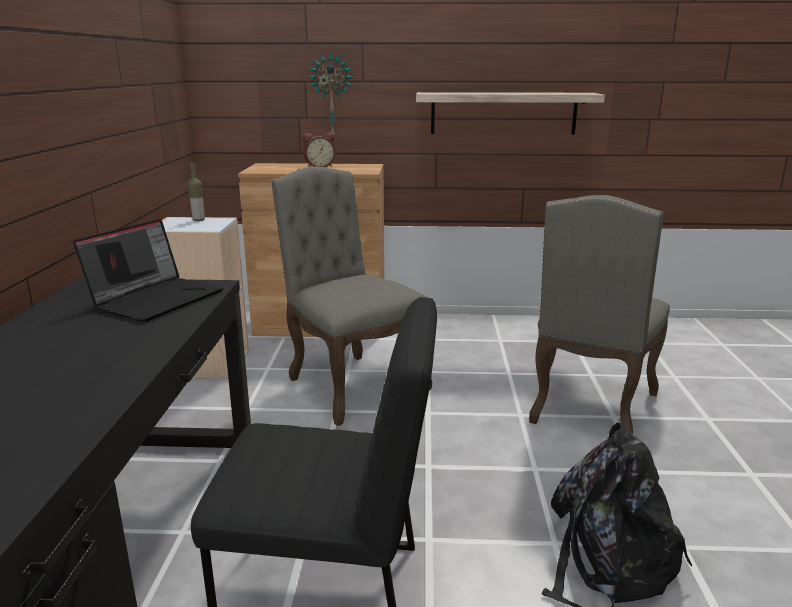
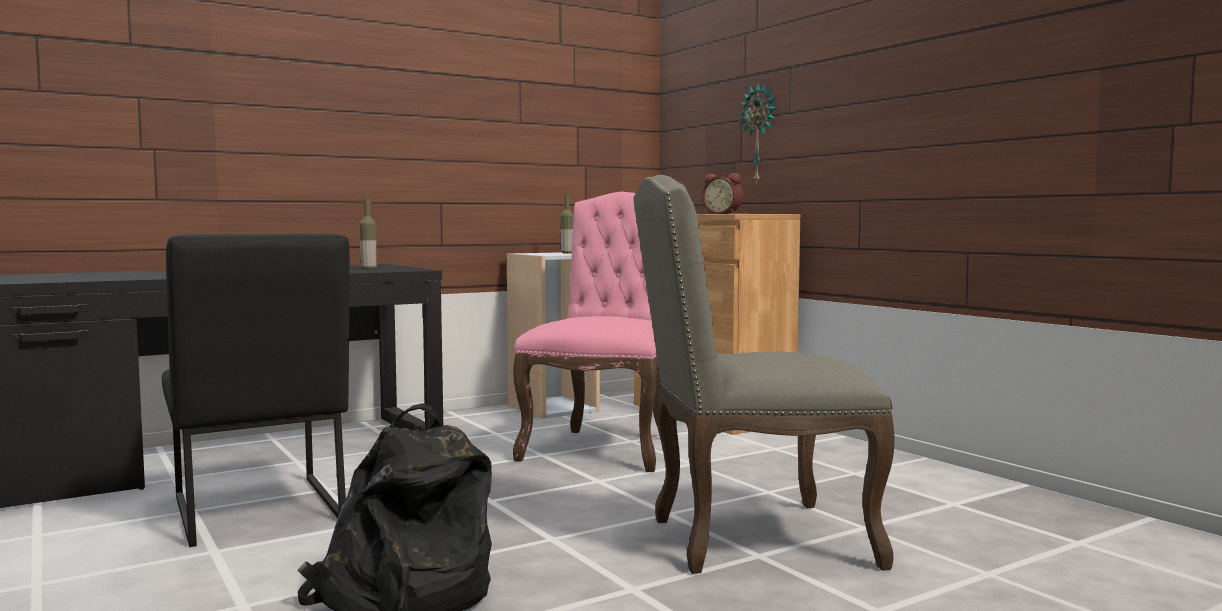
camera: 55 degrees right, 15 degrees down
laptop [73,219,223,322] -> bottle [359,199,376,269]
grey chair [271,166,432,426] -> pink chair [513,191,661,472]
shelf [416,92,605,134] -> none

